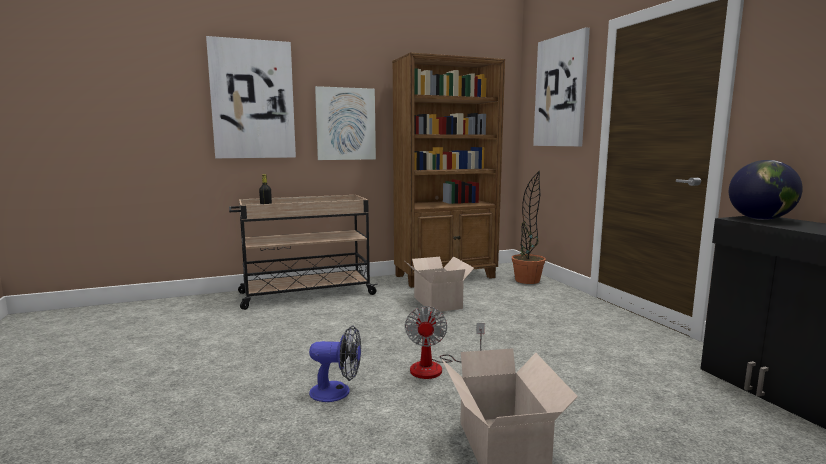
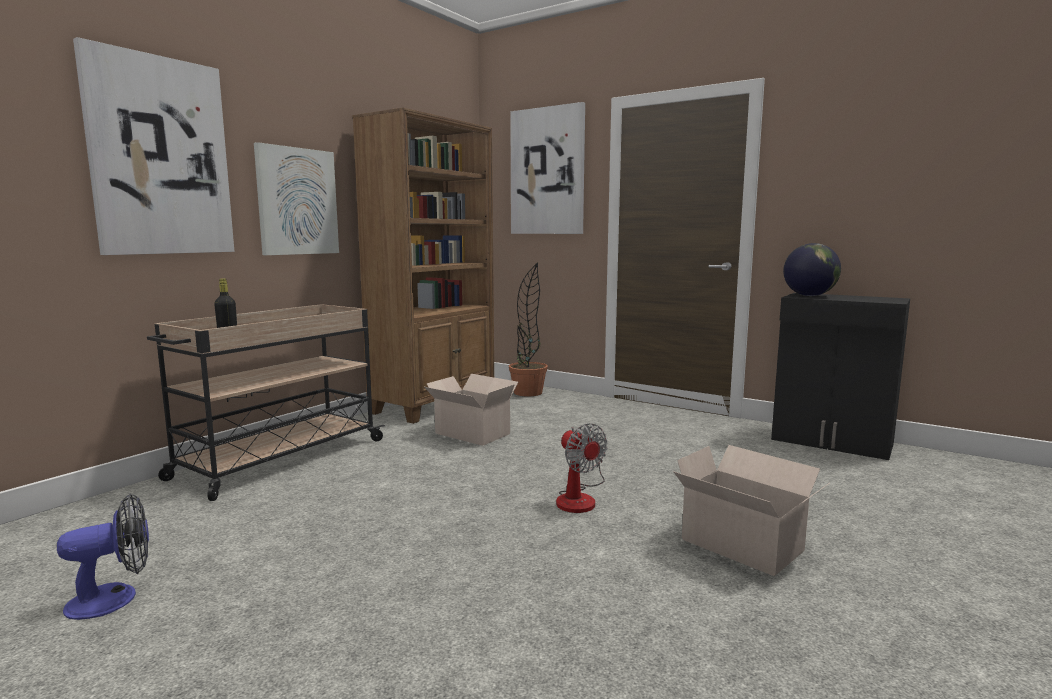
camera: 35 degrees left, 0 degrees up
fan [309,325,361,402] -> fan moved to [57,494,149,620]

